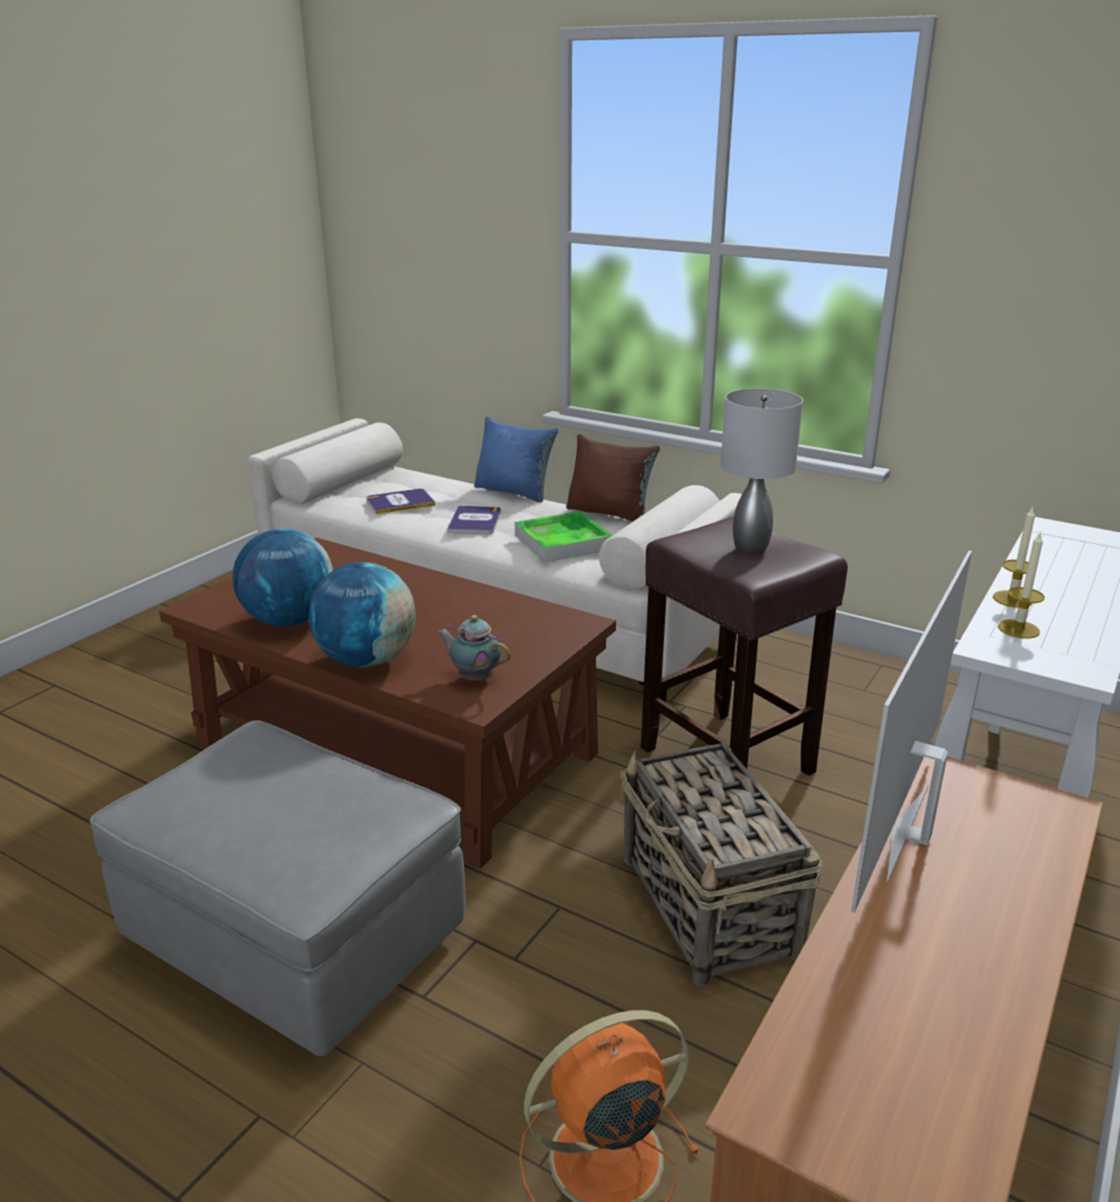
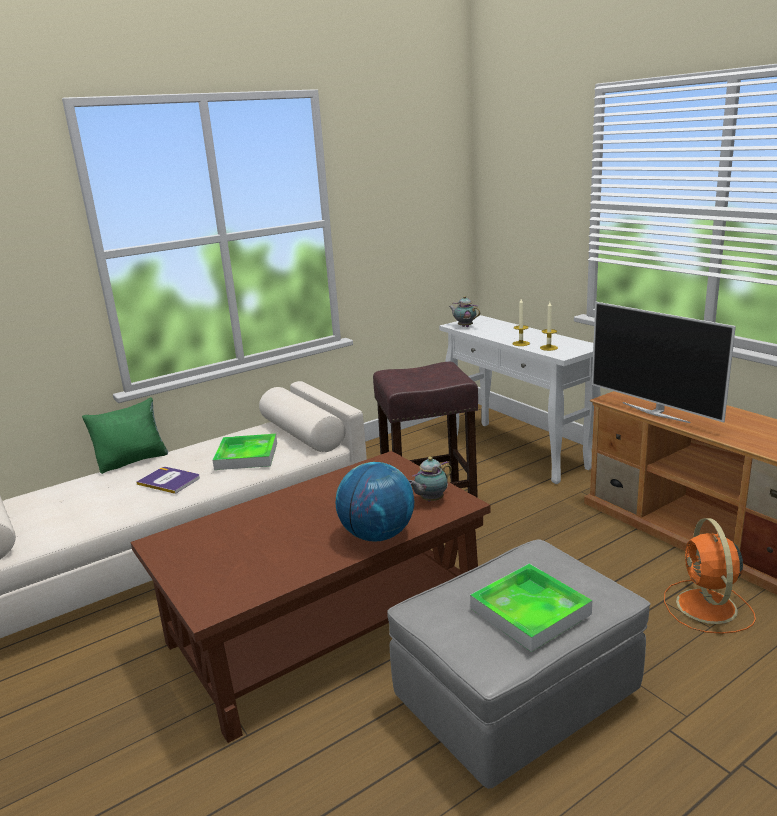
camera: 65 degrees left, 5 degrees down
globe [233,528,333,627] -> none
book [366,489,435,514] -> none
blue pillow [474,417,558,502] -> green pillow [82,397,168,474]
brown pillow [566,434,660,522] -> none
basket [620,743,822,986] -> none
grey table lamp [721,388,803,554] -> none
none -> teapot [449,296,480,327]
none -> tray [470,564,592,652]

